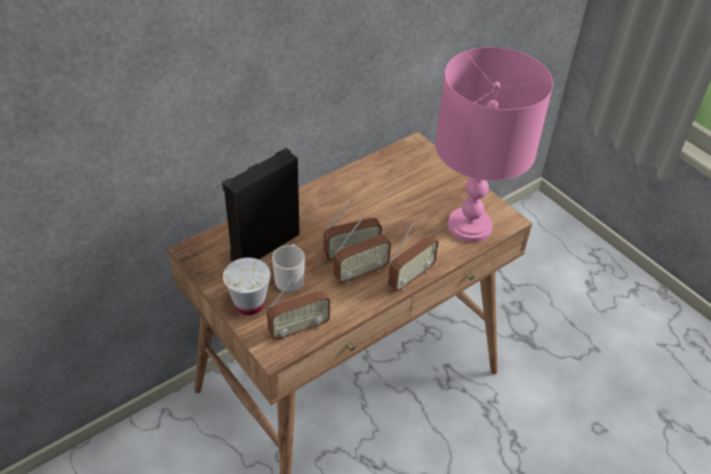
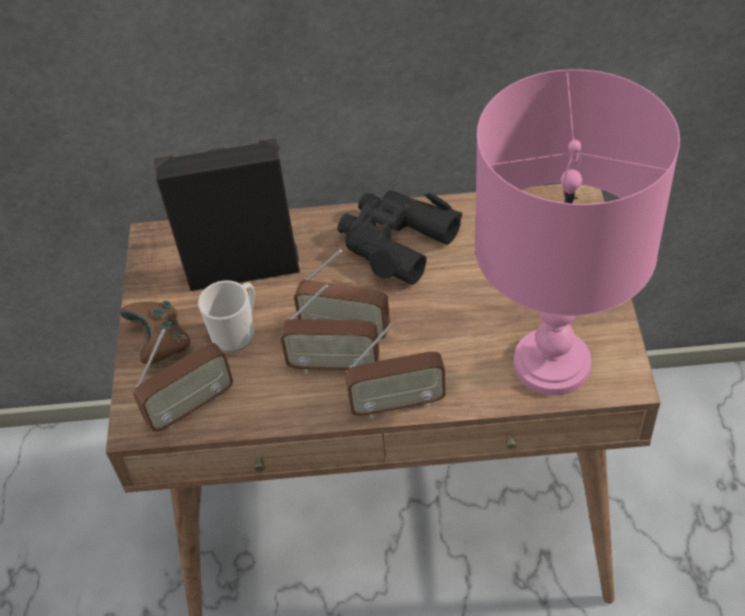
camera: 40 degrees right, 5 degrees up
white cup [223,258,271,315] -> brown game controller [120,301,190,364]
radio [267,274,330,340] -> radio turned 45 degrees counterclockwise [133,329,233,432]
none -> black binoculars [337,190,462,285]

